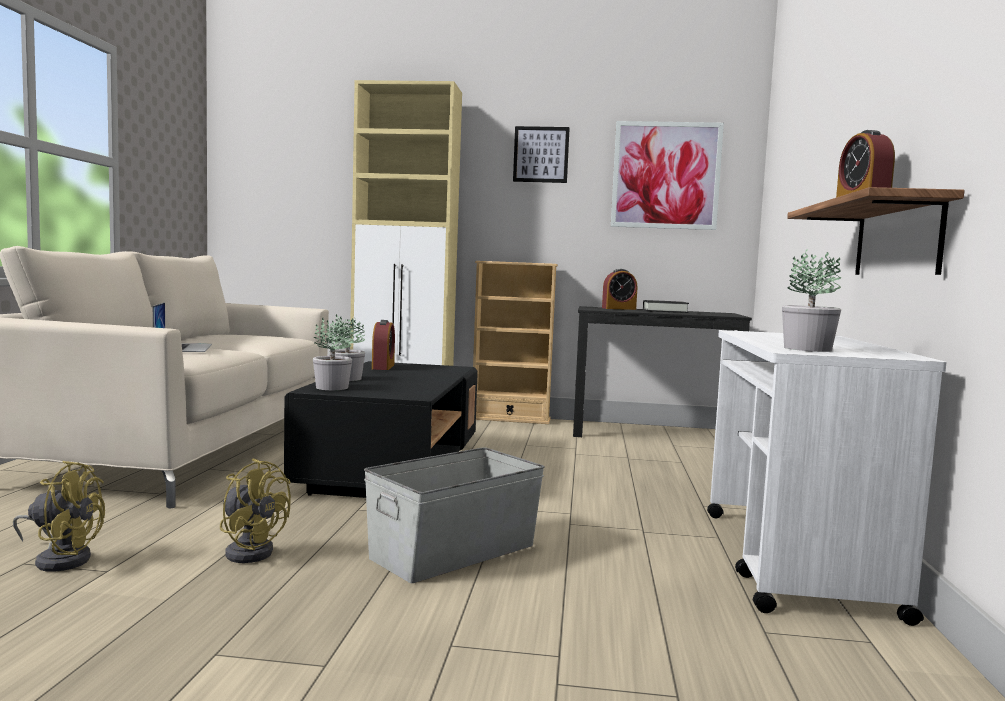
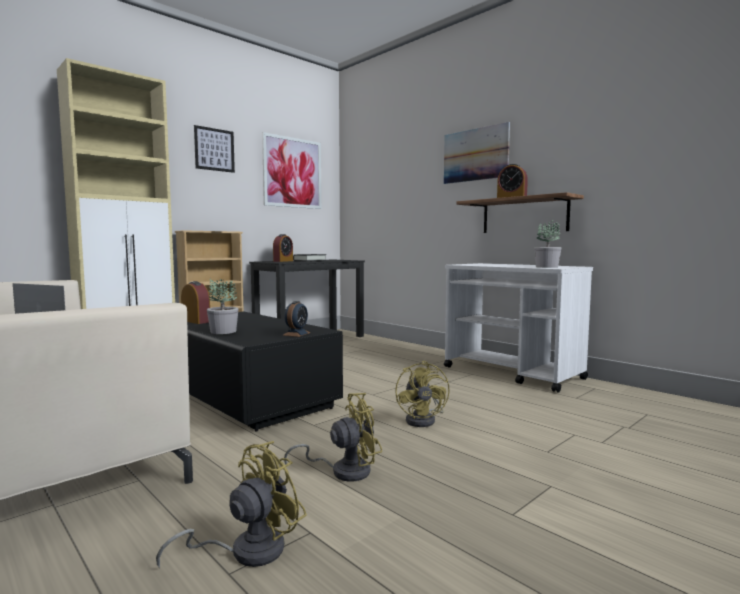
camera: 50 degrees left, 0 degrees up
potted plant [313,318,352,390] -> none
grey storage box [364,447,545,583] -> yellow fan [395,361,450,427]
none -> alarm clock [282,301,310,337]
none -> picture [444,122,510,184]

